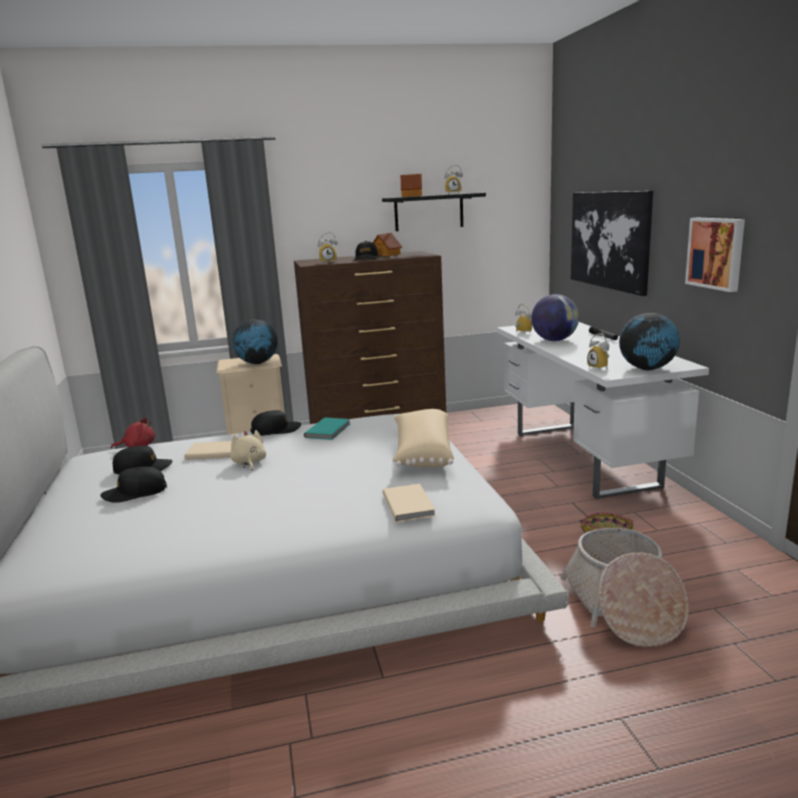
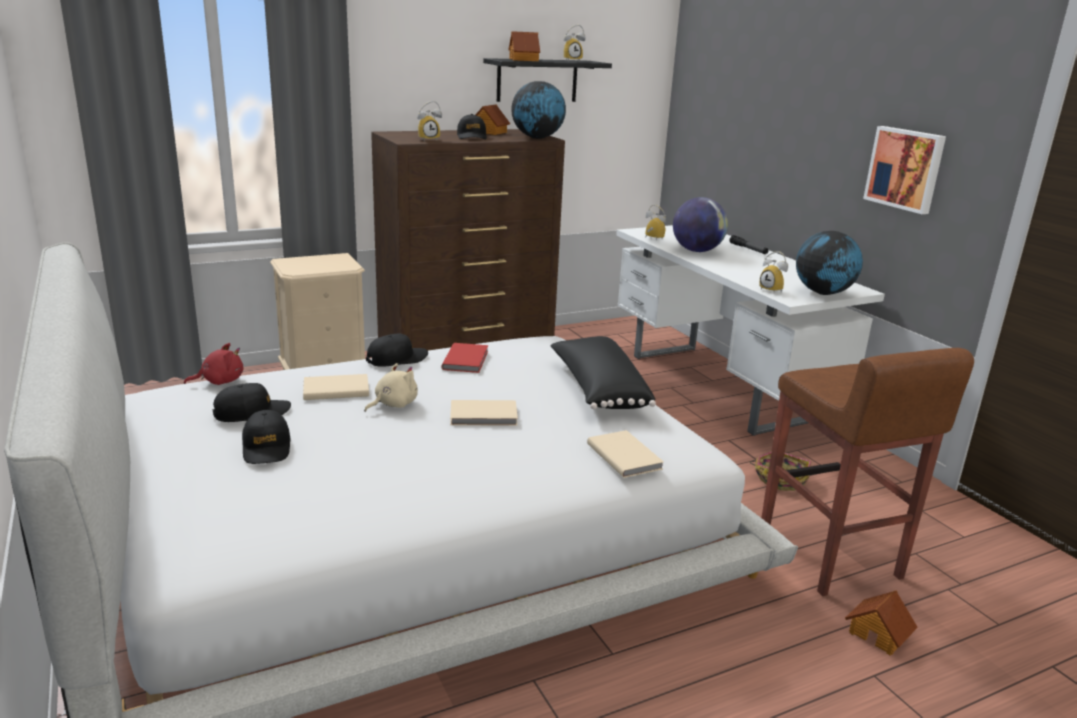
camera: 15 degrees left, 5 degrees up
black cap [101,467,167,503] -> black cap turned 75 degrees counterclockwise [242,410,291,464]
beige plush toy [230,430,266,471] -> beige plush toy turned 75 degrees clockwise [364,363,418,412]
globe [232,319,278,364] -> globe moved to [511,81,566,139]
turquoise book [304,418,350,440] -> red book [441,343,488,373]
beige pillow [392,409,454,467] -> black pillow [550,336,656,409]
basket [560,528,689,647] -> brown stool [762,348,974,596]
picture [571,191,653,296] -> none
none -> beige book [450,400,518,426]
none -> toy house [845,590,917,656]

